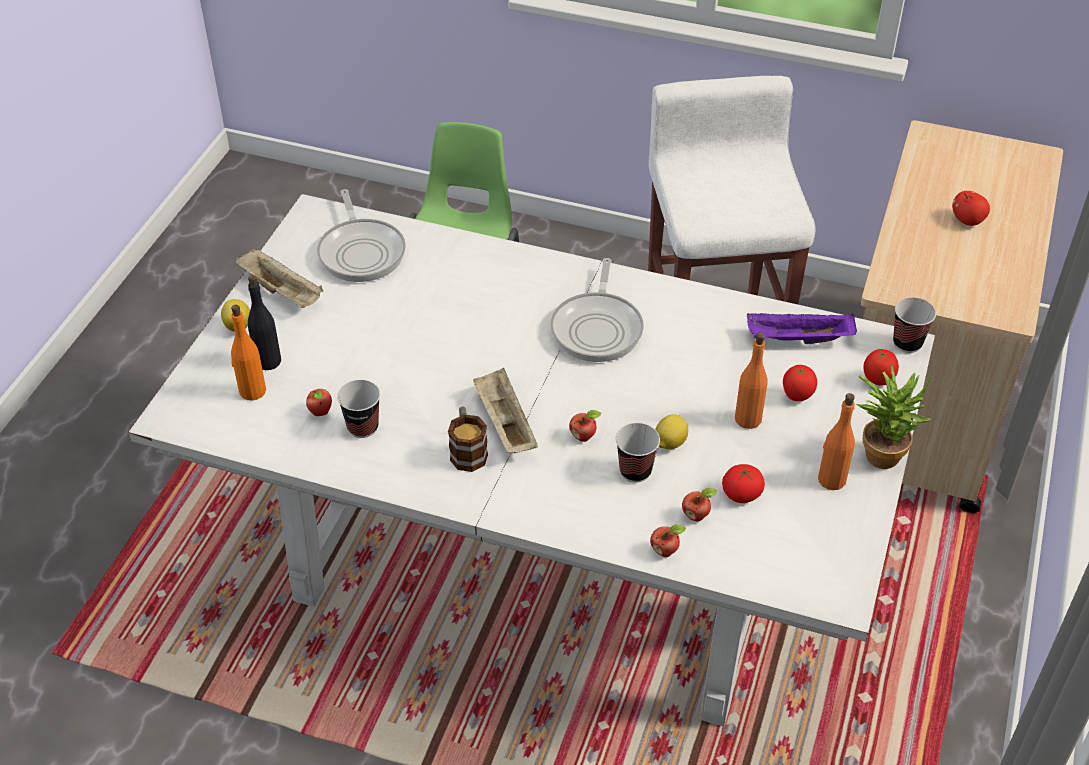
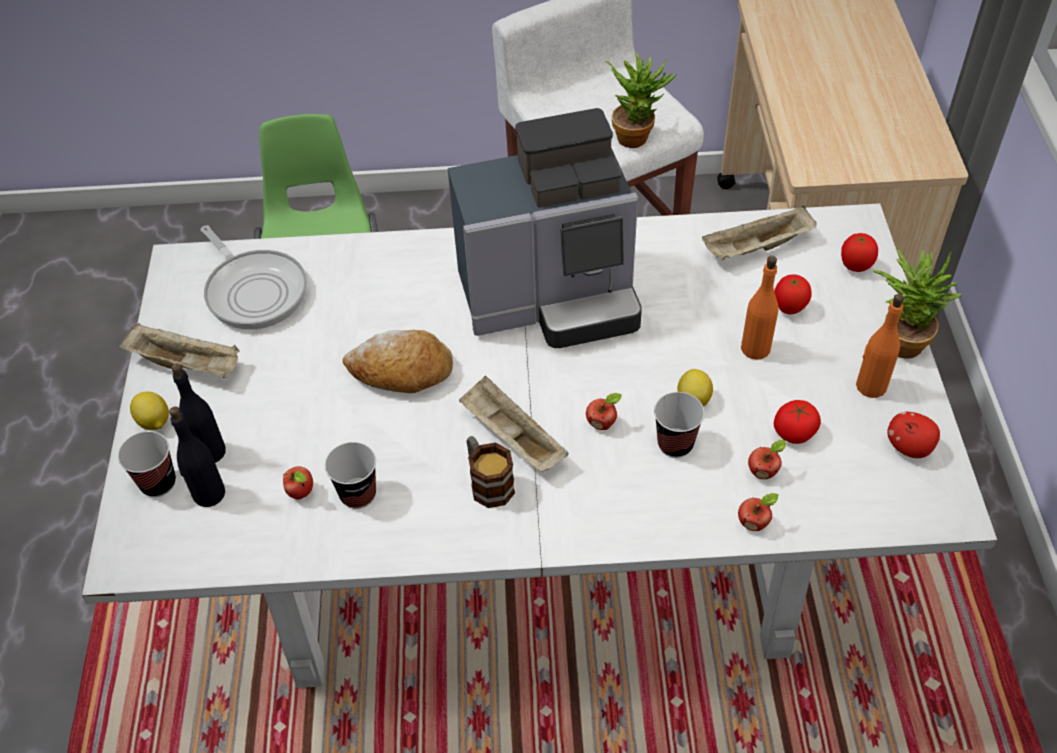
camera: 20 degrees left, 5 degrees up
orange bottle [231,305,266,401] -> black bottle [169,406,225,507]
frying pan [550,258,644,362] -> coffee machine [448,108,642,348]
purple tray [747,313,857,344] -> beige tray [702,205,817,260]
cup [893,297,936,353] -> cup moved to [118,431,176,497]
apple [952,191,990,226] -> apple moved to [887,412,940,458]
none -> bread [342,329,453,393]
none -> potted plant [605,53,677,148]

